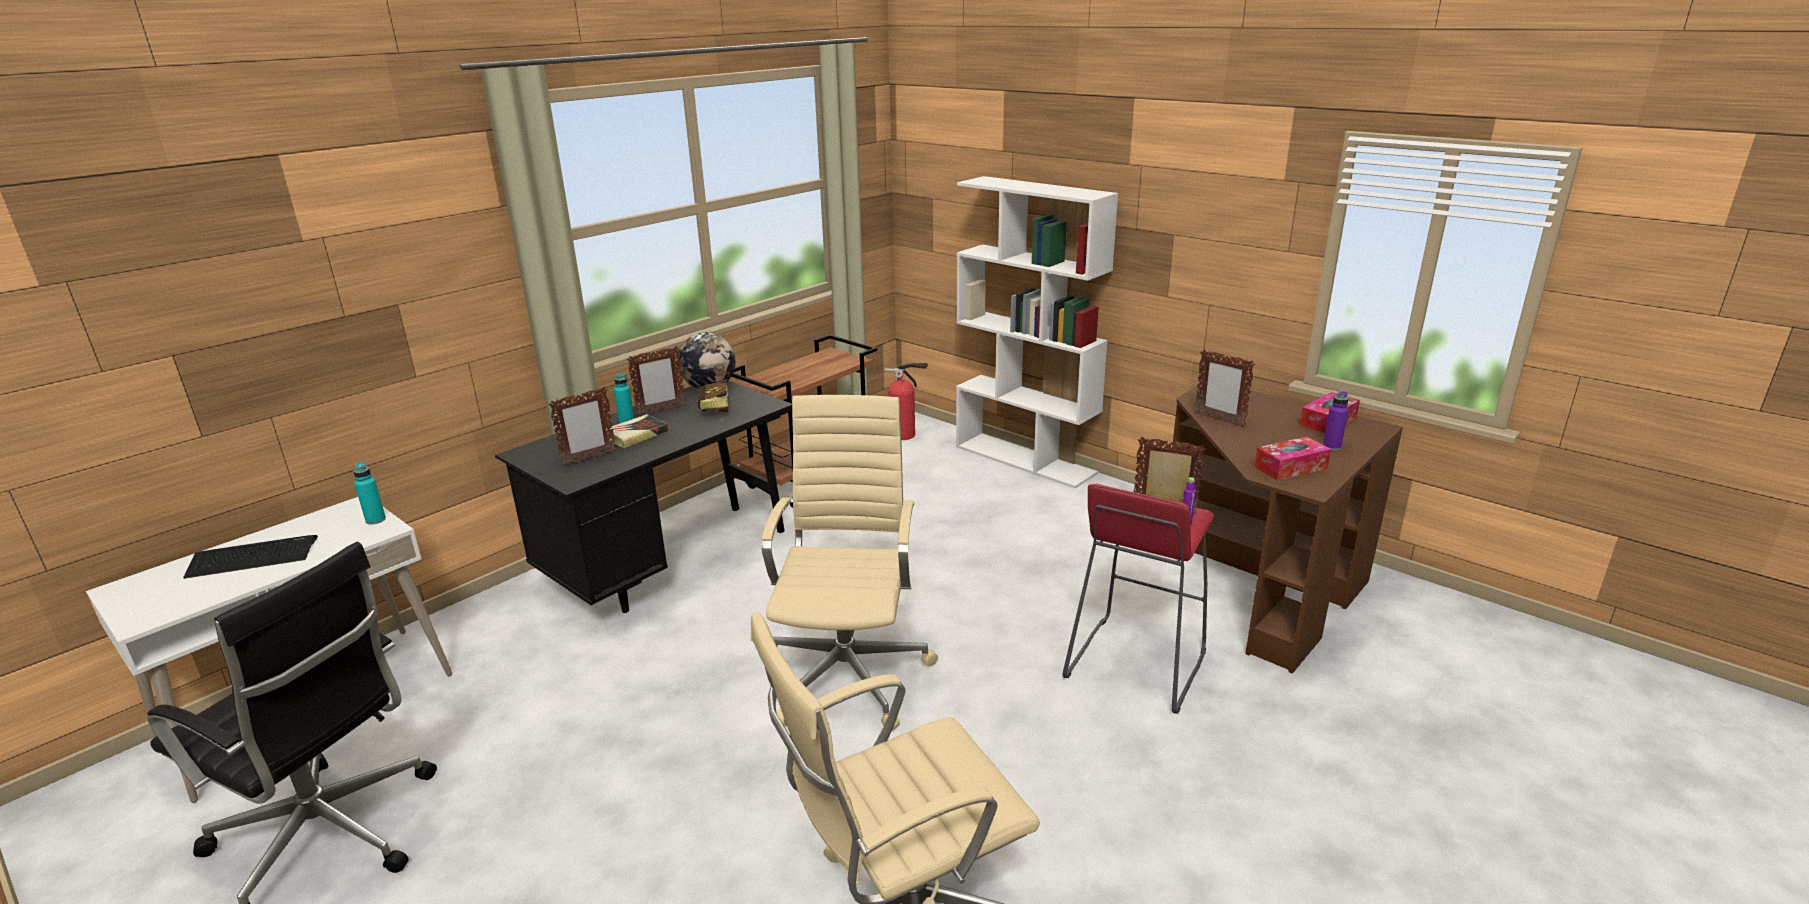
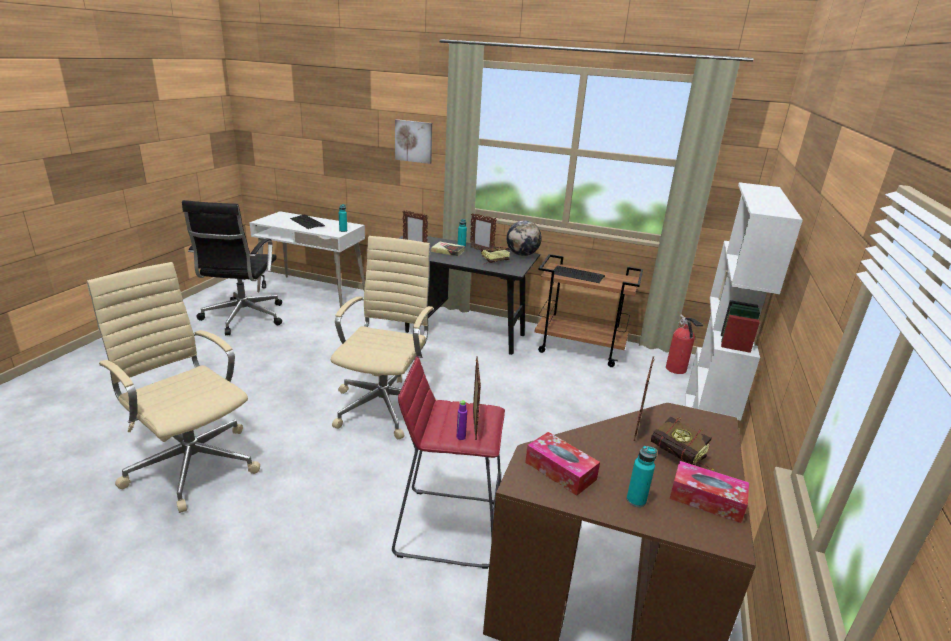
camera: 65 degrees right, 0 degrees up
beige office chair [762,395,938,730] -> beige office chair turned 60 degrees counterclockwise [331,236,437,439]
purple bottle [1323,391,1349,450] -> turquoise bottle [627,446,657,507]
none -> picture [395,119,432,164]
none -> keyboard [554,266,605,283]
none -> book [651,416,714,471]

